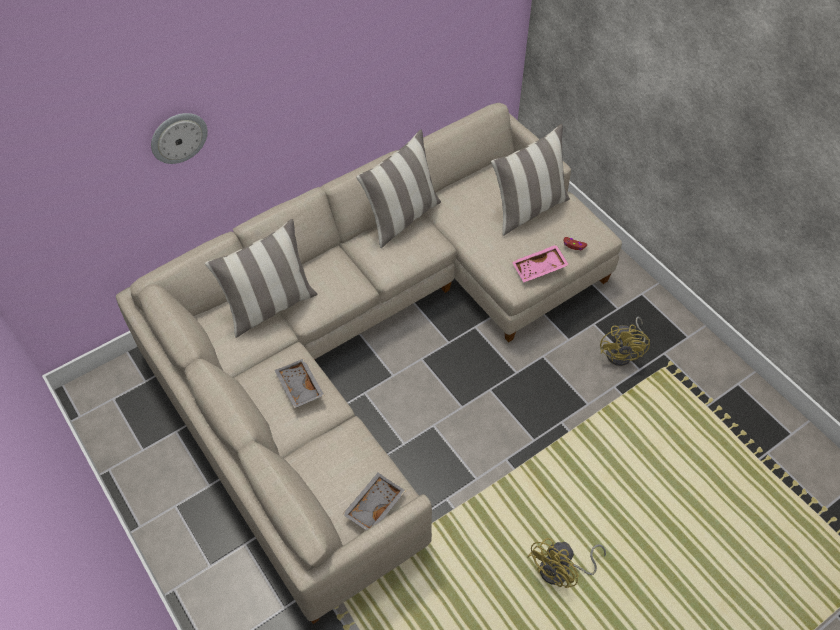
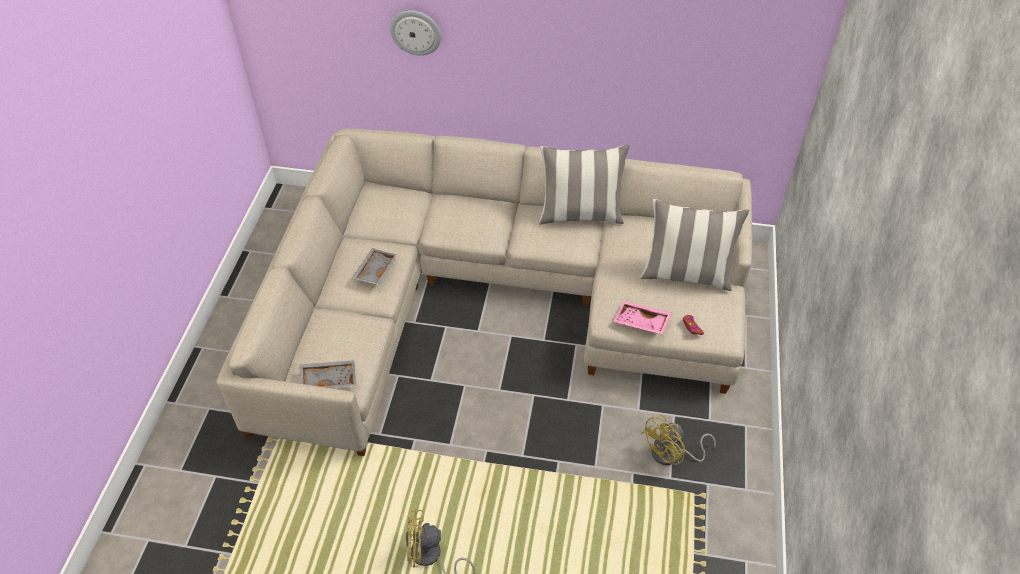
camera: 45 degrees right, 5 degrees down
pillow [205,219,317,338] -> none

